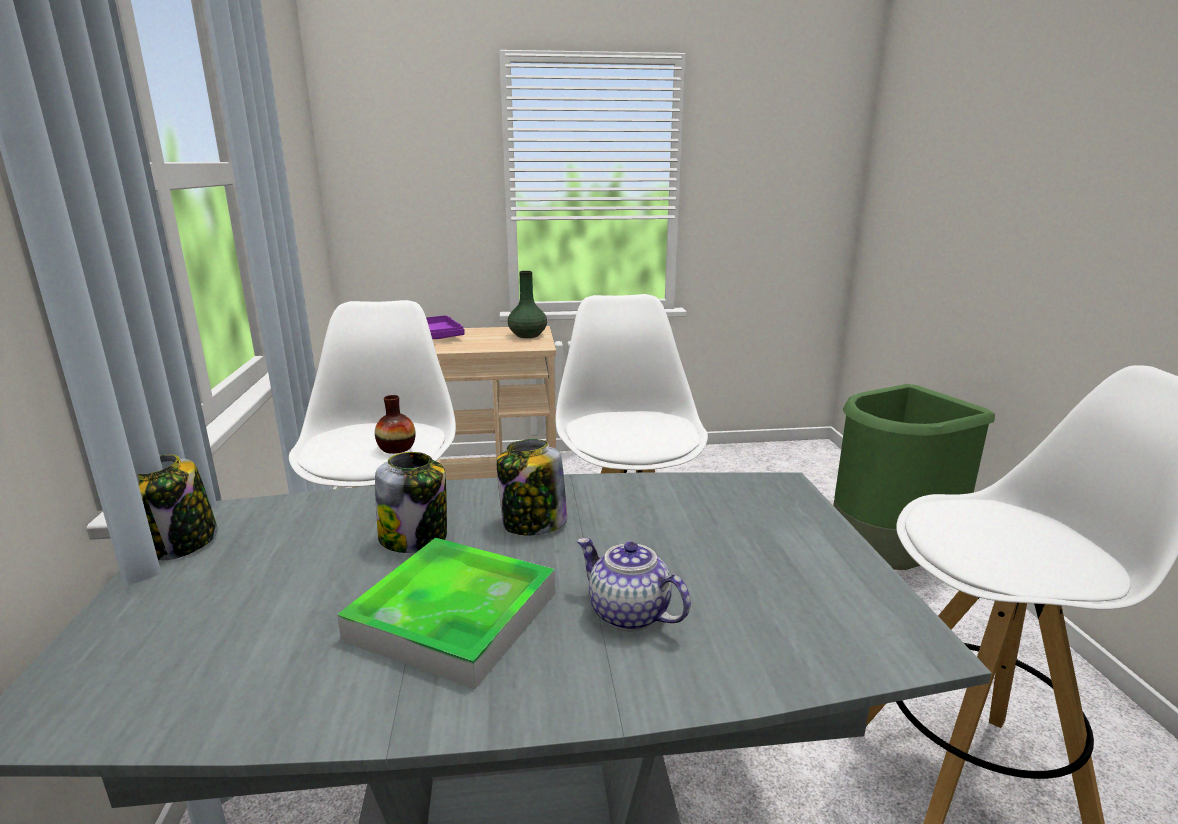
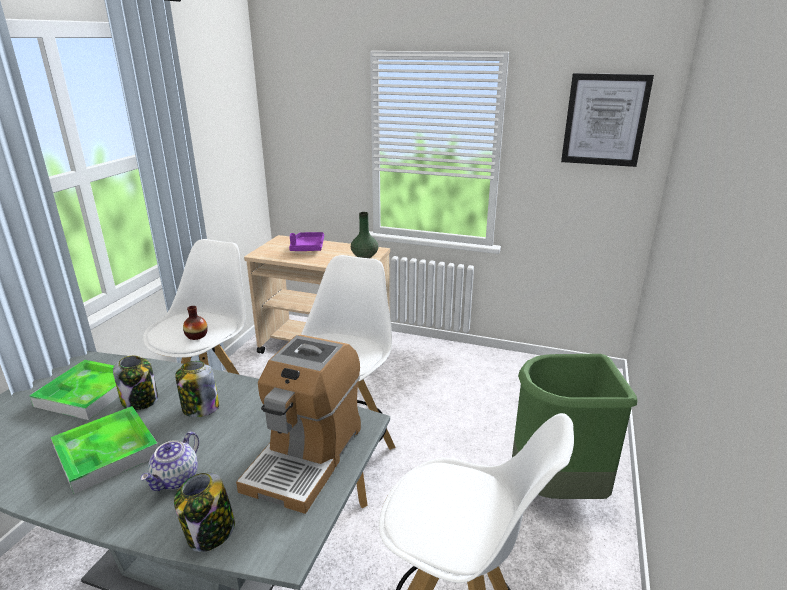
camera: 25 degrees right, 5 degrees up
jar [137,454,218,560] -> jar moved to [174,473,235,552]
teapot [577,538,691,631] -> teapot turned 135 degrees counterclockwise [140,432,199,491]
none -> tray [29,360,119,420]
none -> coffee machine [236,335,361,514]
none -> picture [561,73,654,167]

